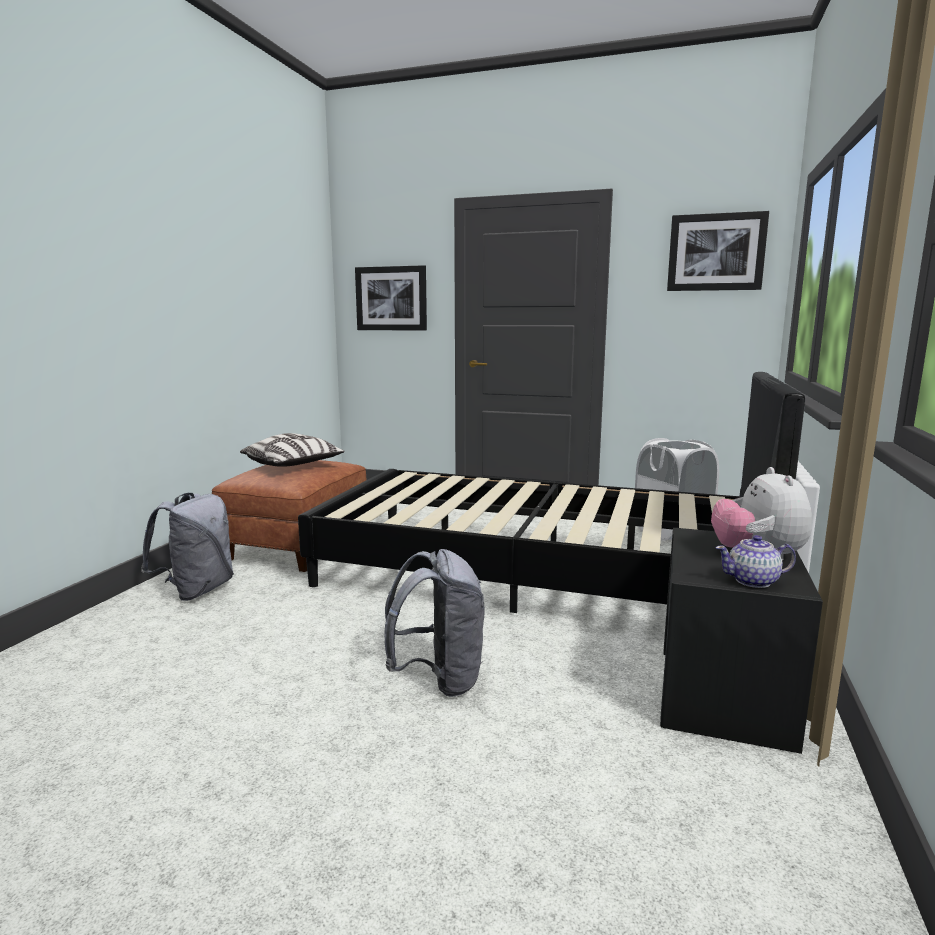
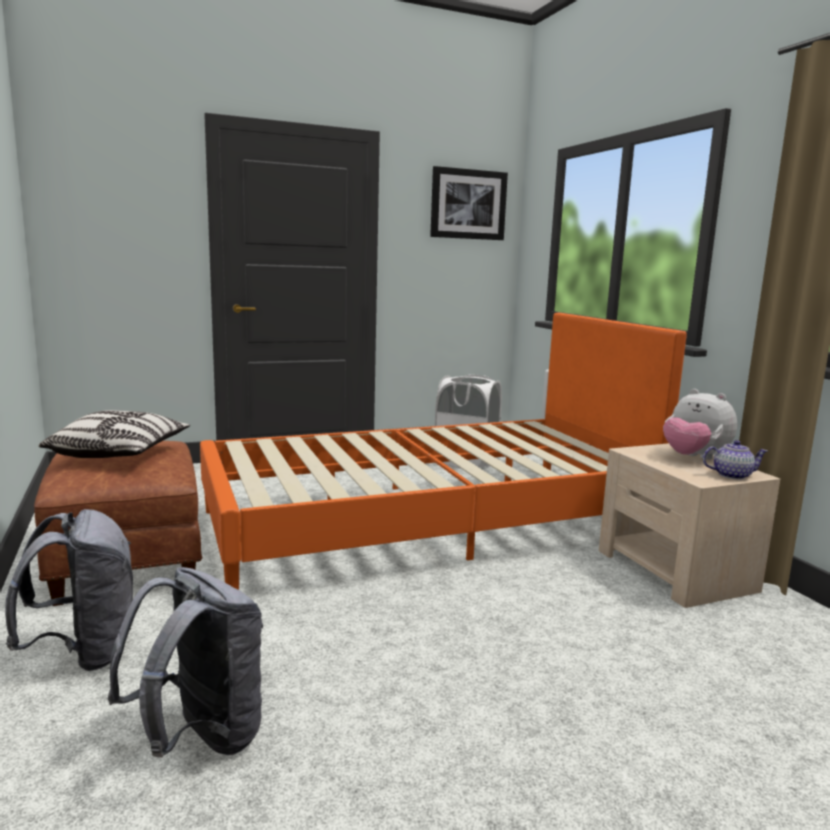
camera: 40 degrees left, 0 degrees up
black bed [298,372,805,613] -> orange bed [200,313,686,590]
picture [355,265,427,331] -> none
grey backpack [384,549,485,697] -> grey backpack moved to [108,567,263,757]
black nightstand [660,528,823,754] -> beige nightstand [599,443,780,608]
teapot [716,535,796,588] -> teapot turned 135 degrees counterclockwise [703,440,768,480]

